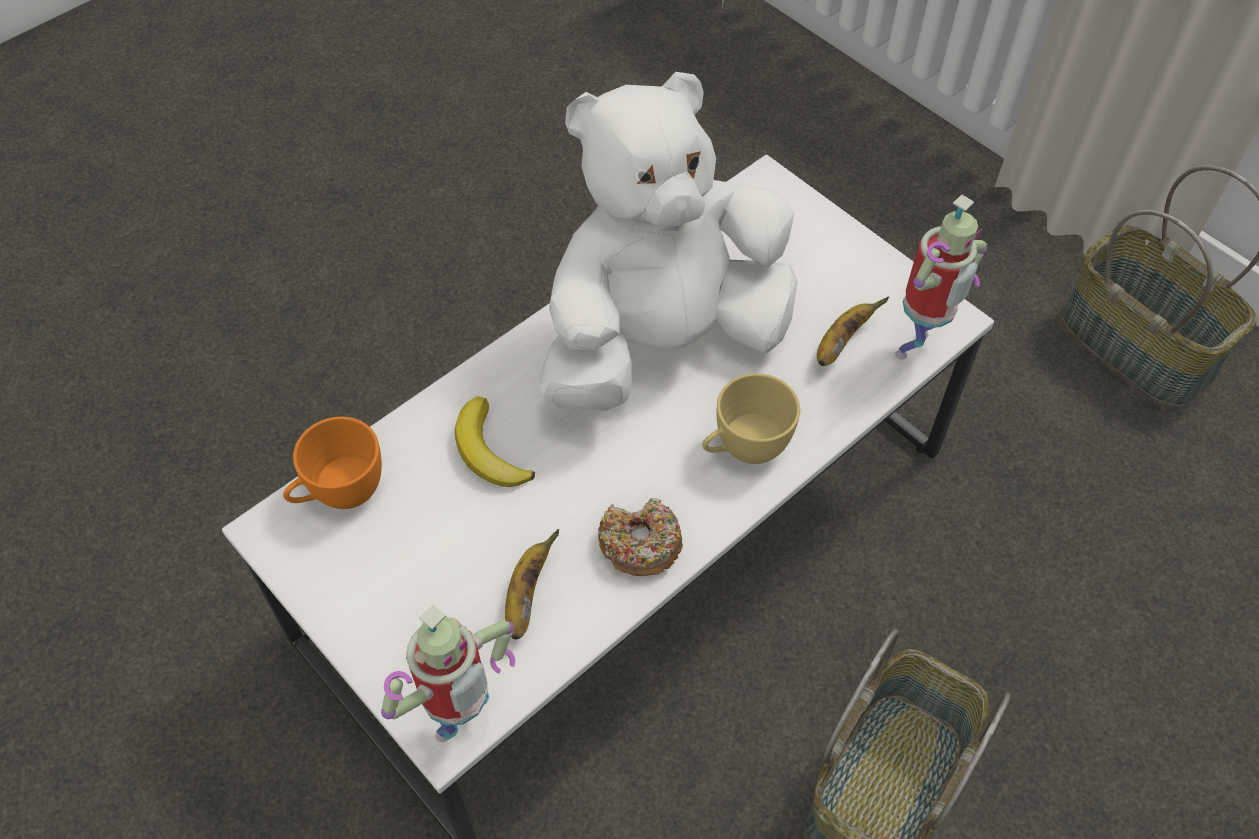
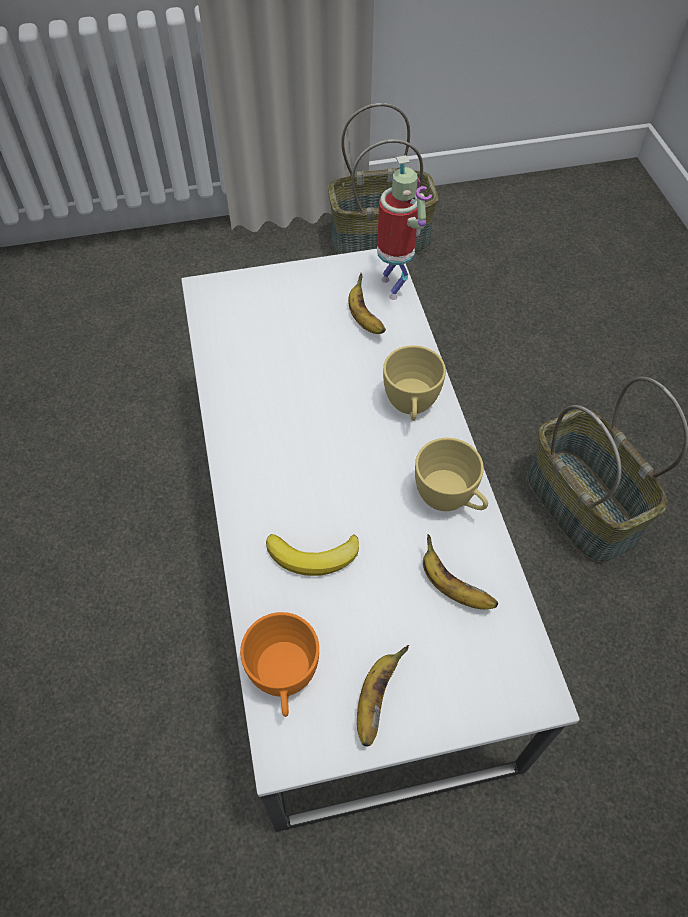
camera: 60 degrees left, 0 degrees up
toy robot [381,604,515,742] -> none
white plush toy [539,72,797,411] -> none
donut [598,498,683,576] -> yellow cup [415,438,488,511]
none -> banana [357,645,409,746]

